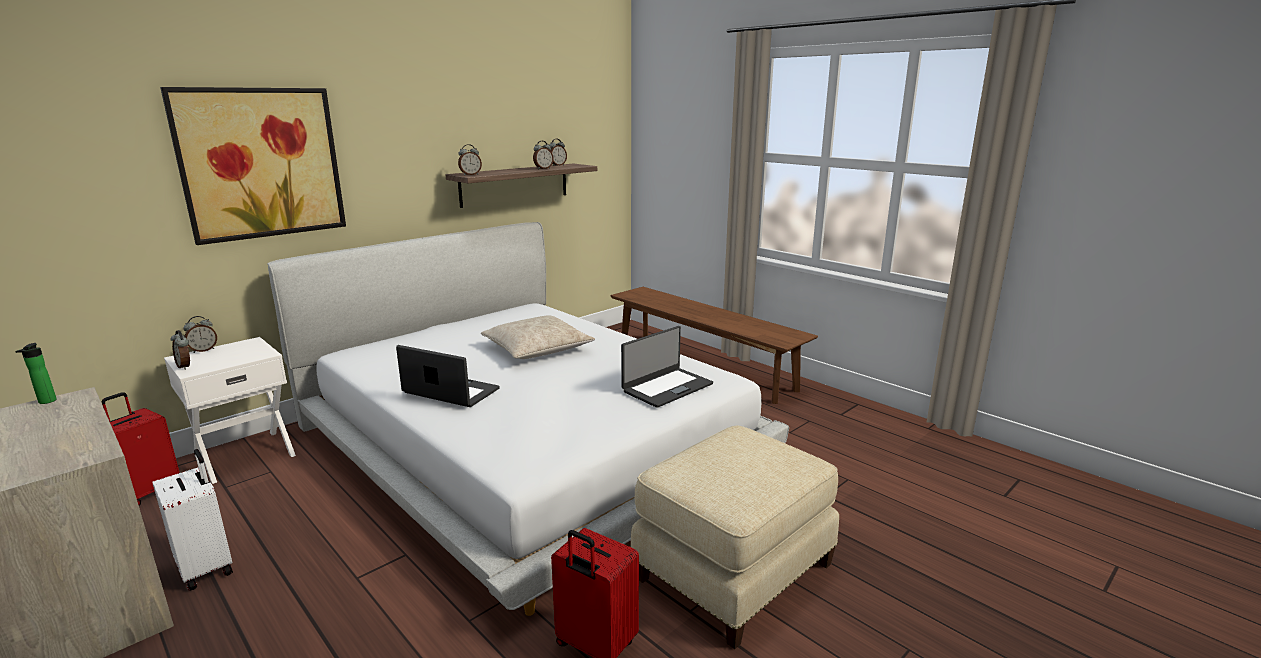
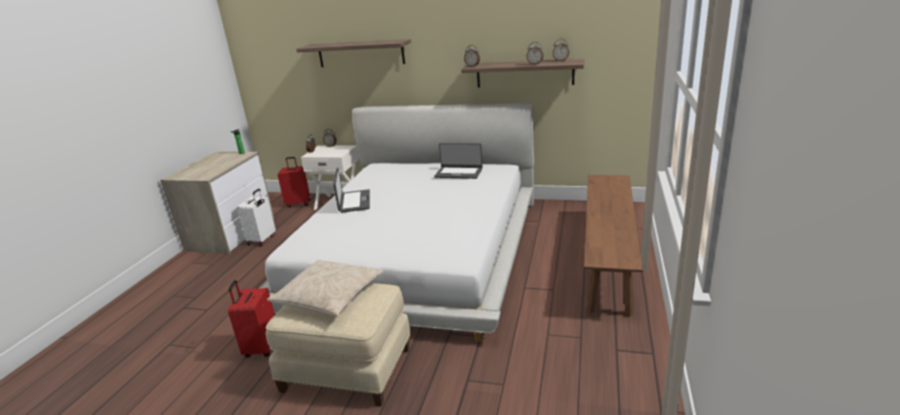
camera: 60 degrees right, 5 degrees up
picture [160,87,346,245] -> shelf [296,39,411,67]
beige pillow [481,315,595,359] -> beige pillow moved to [267,260,383,316]
laptop [621,326,713,408] -> laptop moved to [434,143,482,179]

